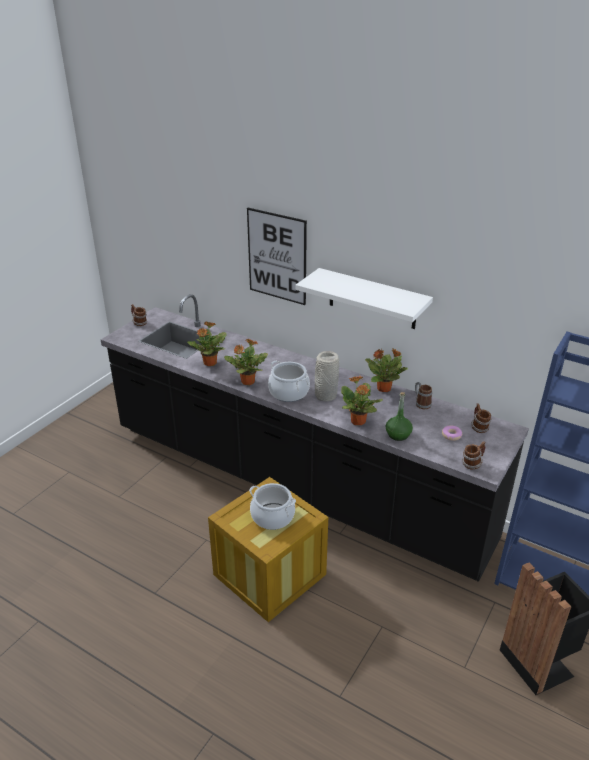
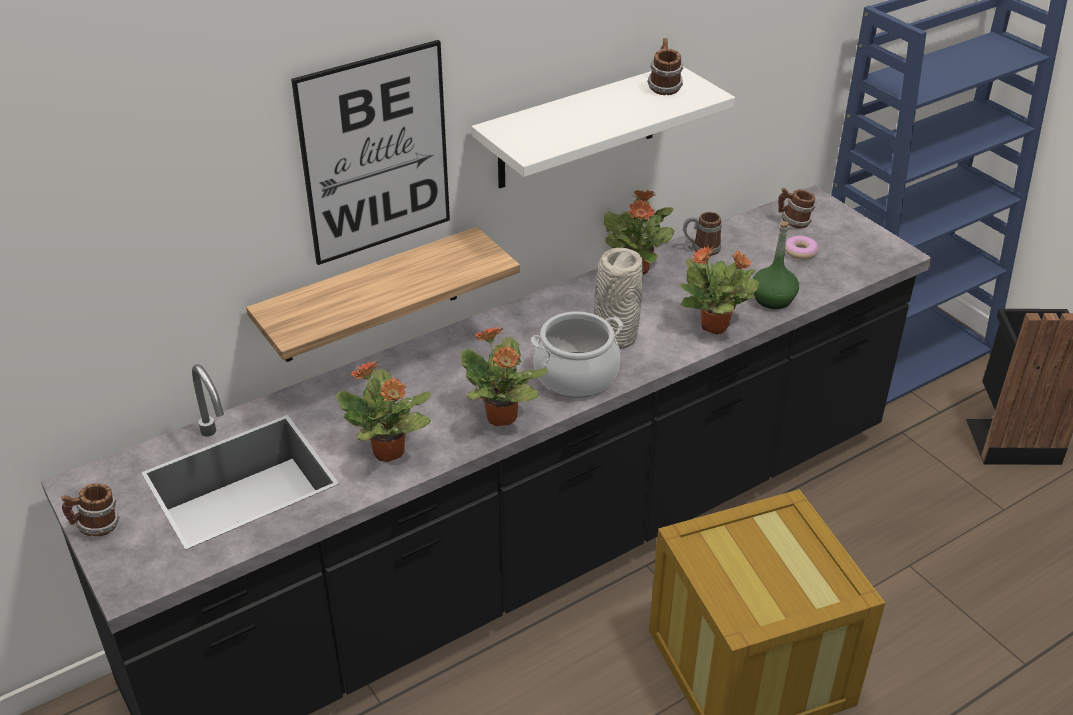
camera: 65 degrees left, 5 degrees up
cooking pot [249,483,296,530] -> none
mug [462,441,486,470] -> mug moved to [647,38,683,95]
none -> shelf [246,227,520,362]

